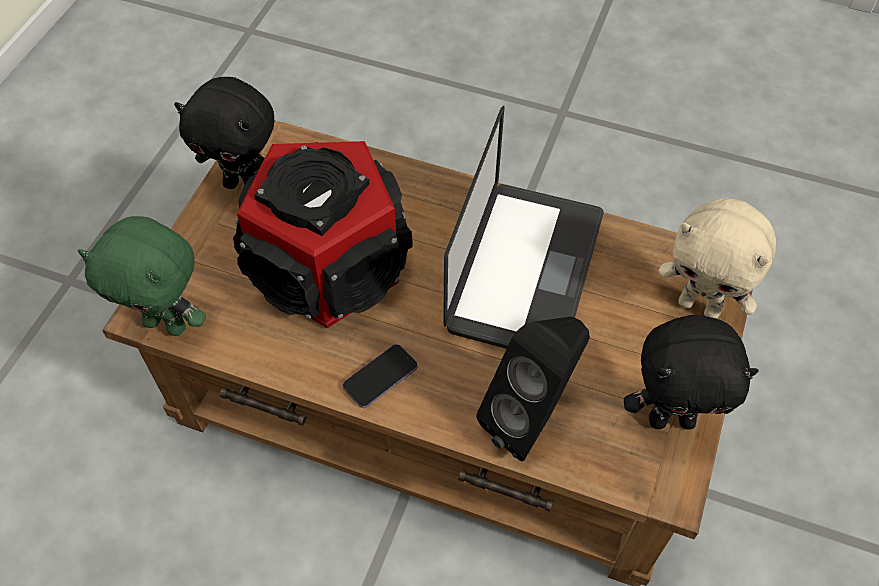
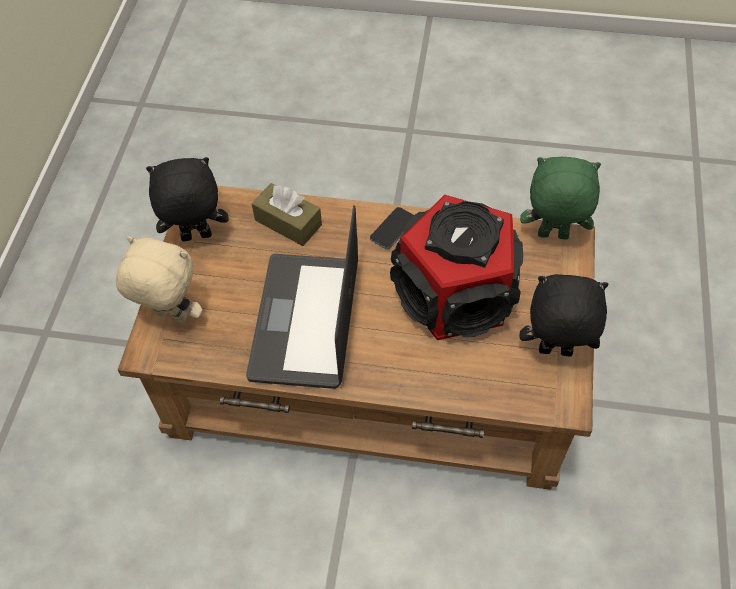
camera: 170 degrees right, 0 degrees up
black speaker [476,317,590,461] -> brown tissue box [252,183,322,246]

